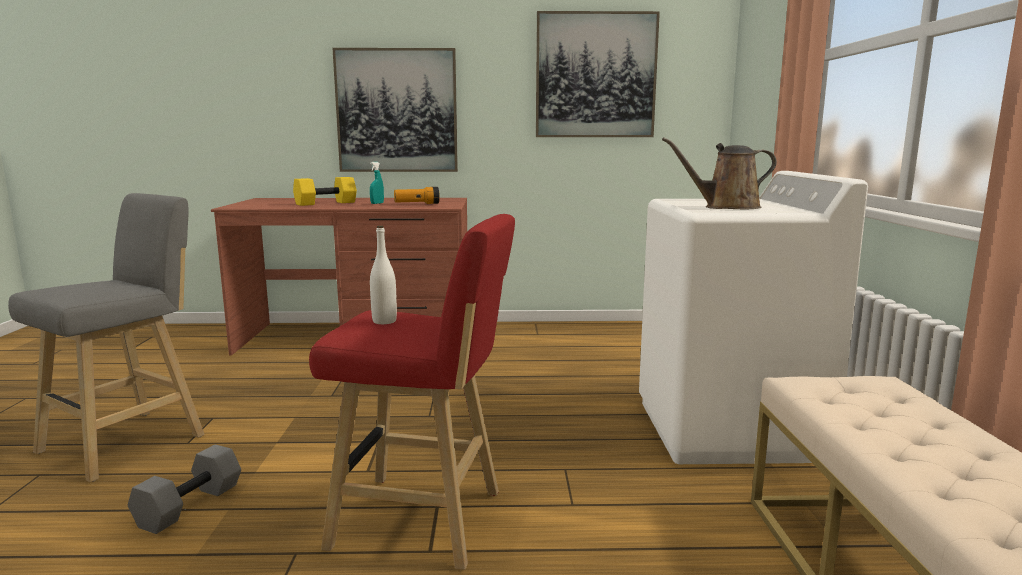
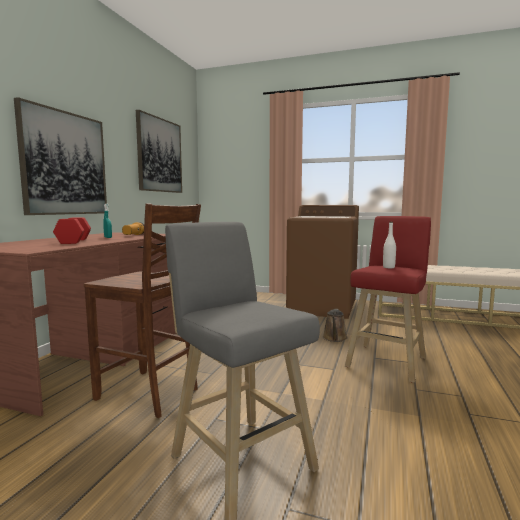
camera: 70 degrees left, 5 degrees down
grey dumbbell [128,444,241,534] -> none
yellow dumbbell [293,177,357,206] -> red dumbbell [53,218,91,244]
white washing machine [639,171,868,464] -> brown washing machine [286,205,359,319]
brown watering can [662,137,777,209] -> brown watering can moved to [323,309,348,342]
none -> brown chair [84,203,201,418]

